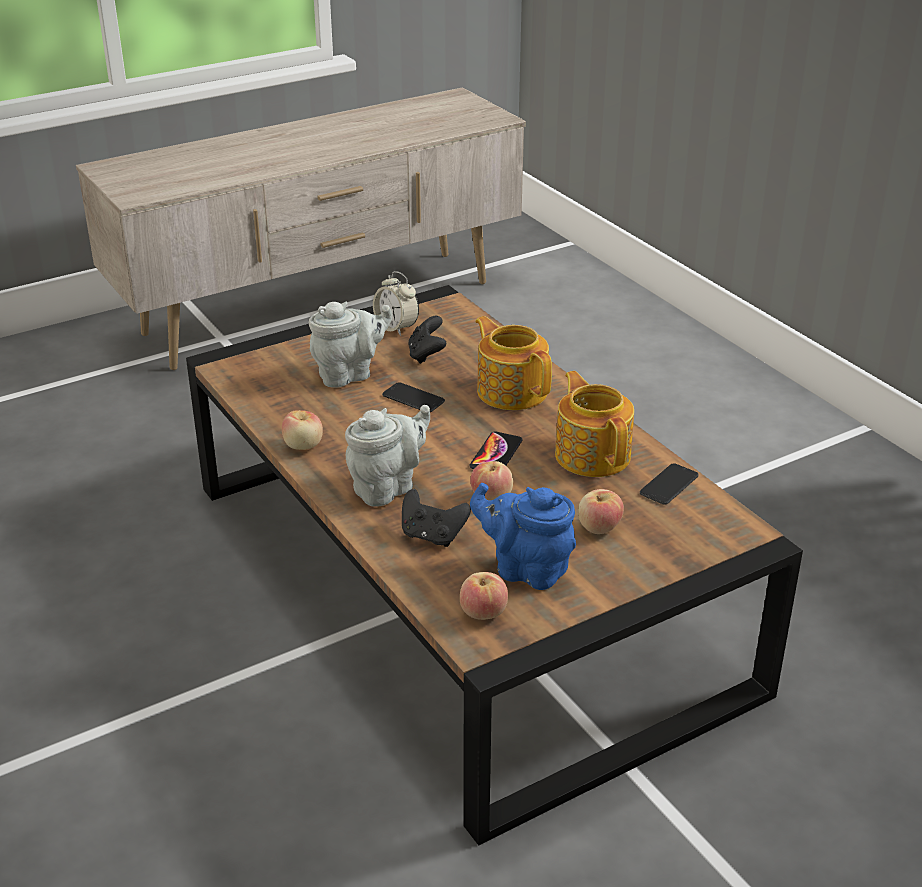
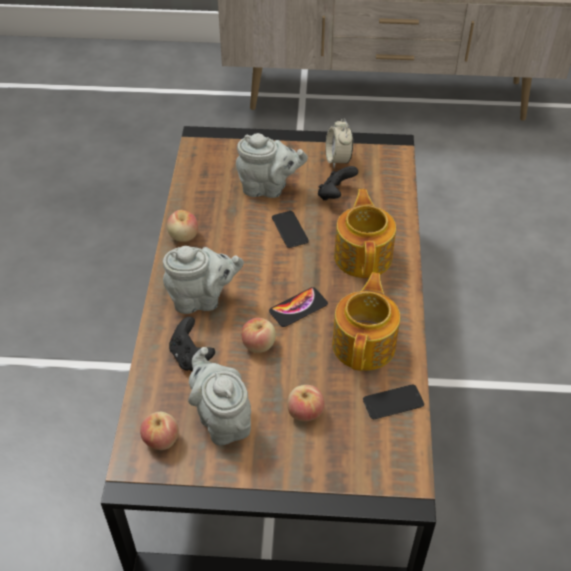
camera: 35 degrees right, 15 degrees up
blue teapot [470,483,576,590] -> grey teapot [188,347,251,445]

